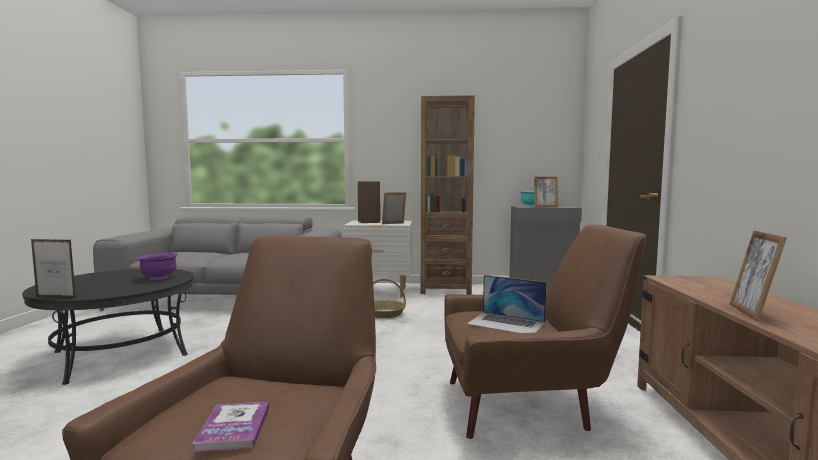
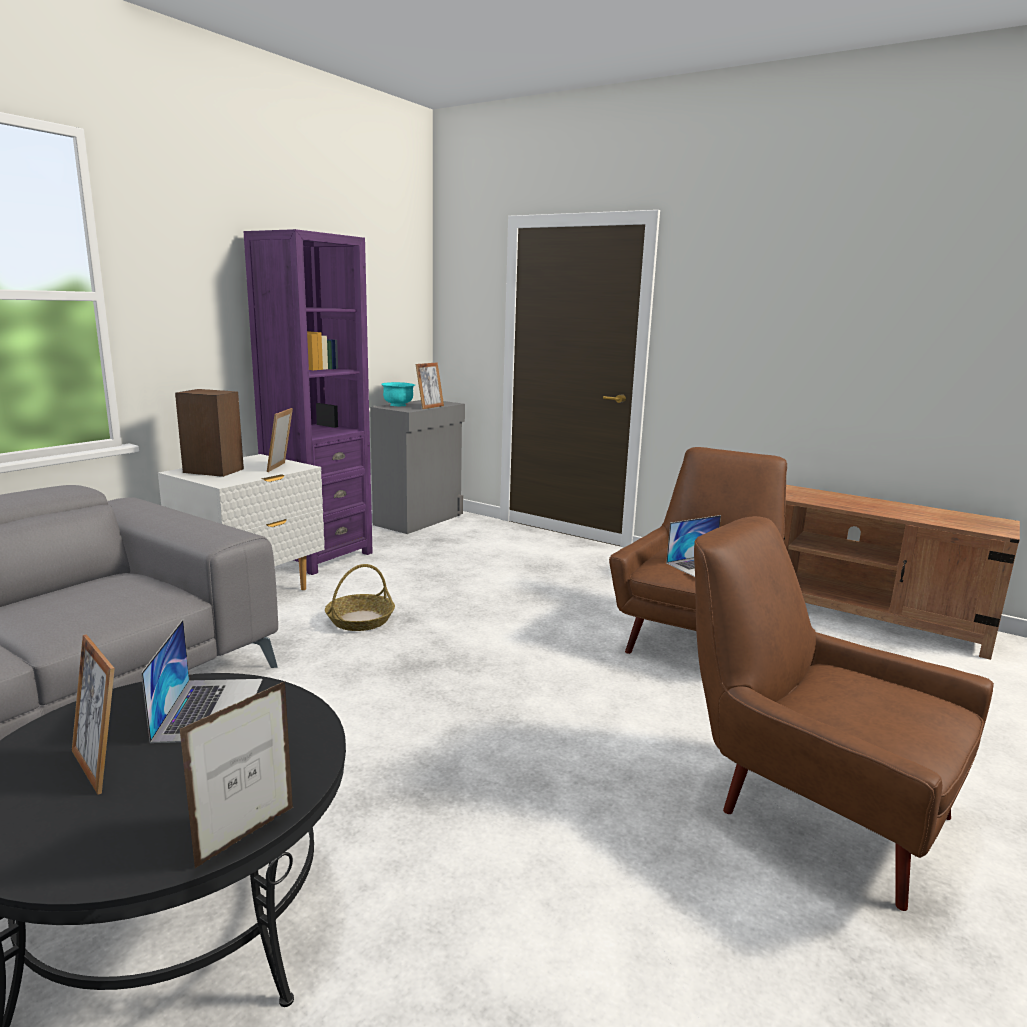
camera: 60 degrees left, 10 degrees up
purple bowl [136,253,178,280] -> laptop [141,620,262,743]
book [192,402,269,452] -> none
brown bookcase [421,95,475,295] -> purple bookcase [244,229,373,575]
picture frame [729,230,787,321] -> picture frame moved to [72,634,115,795]

